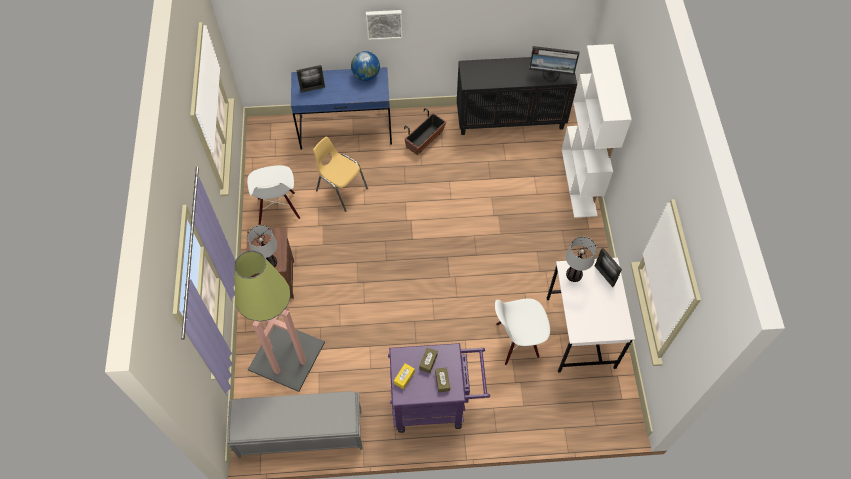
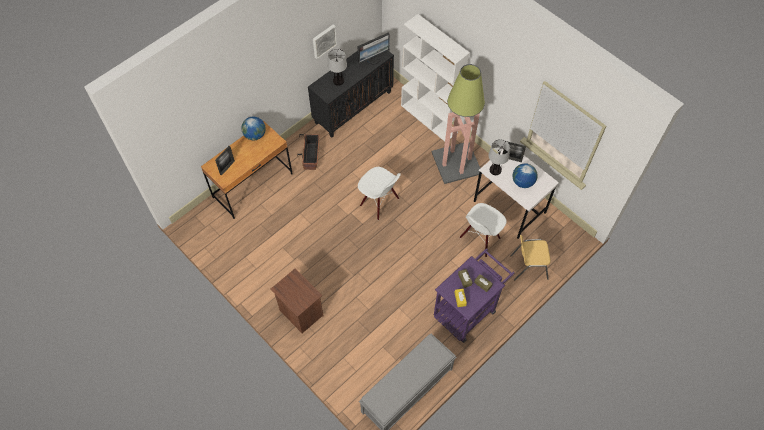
camera: 40 degrees left, 0 degrees up
floor lamp [234,250,325,392] -> floor lamp moved to [431,64,485,184]
white chair [247,165,300,225] -> white chair moved to [358,167,401,220]
table lamp [247,225,277,268] -> table lamp moved to [328,49,347,86]
blue desk [291,67,392,150] -> brown desk [201,121,293,219]
yellow chair [313,136,368,212] -> yellow chair moved to [510,235,551,280]
picture [366,10,402,40] -> picture moved to [313,24,337,59]
none -> globe [513,163,538,188]

